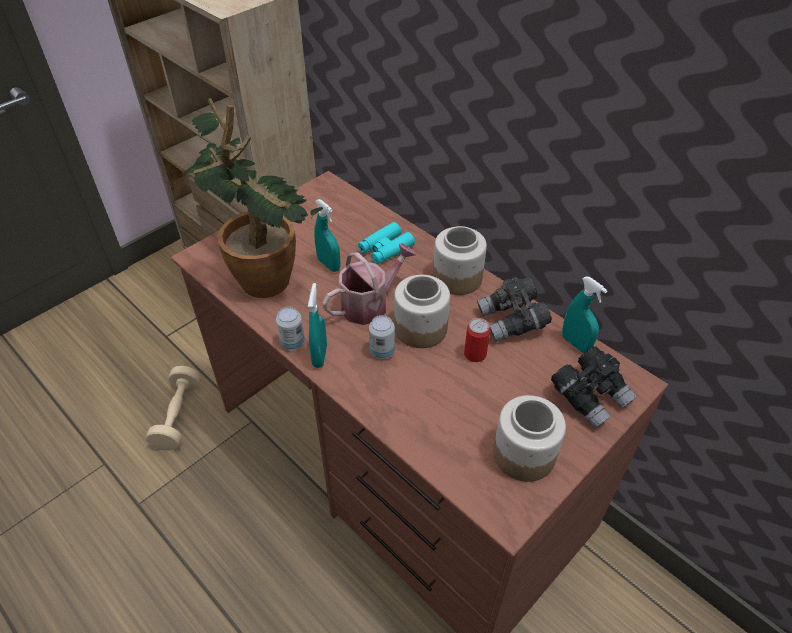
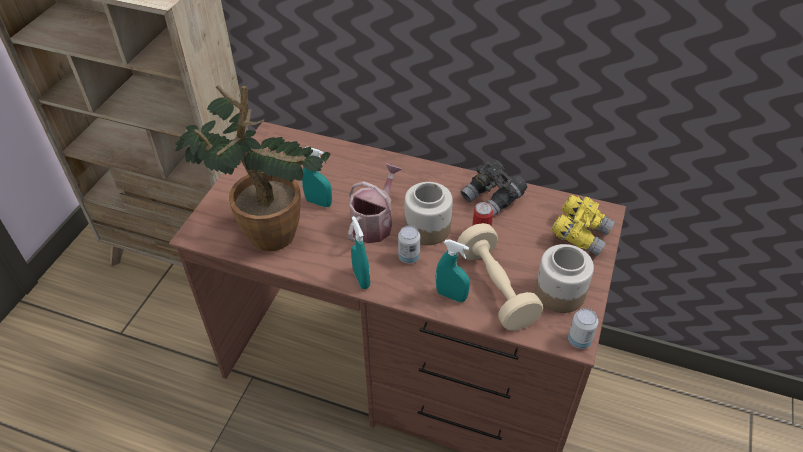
camera: 25 degrees left, 0 degrees up
beige dumbbell [146,366,201,451] -> beige dumbbell moved to [457,223,543,331]
can [276,307,305,350] -> can moved to [568,308,598,349]
turquoise binoculars [358,222,415,264] -> none
jar [433,226,487,295] -> none
black binoculars [551,346,637,428] -> yellow binoculars [552,195,615,256]
turquoise spray bottle [562,276,608,353] -> turquoise spray bottle moved to [436,240,470,302]

